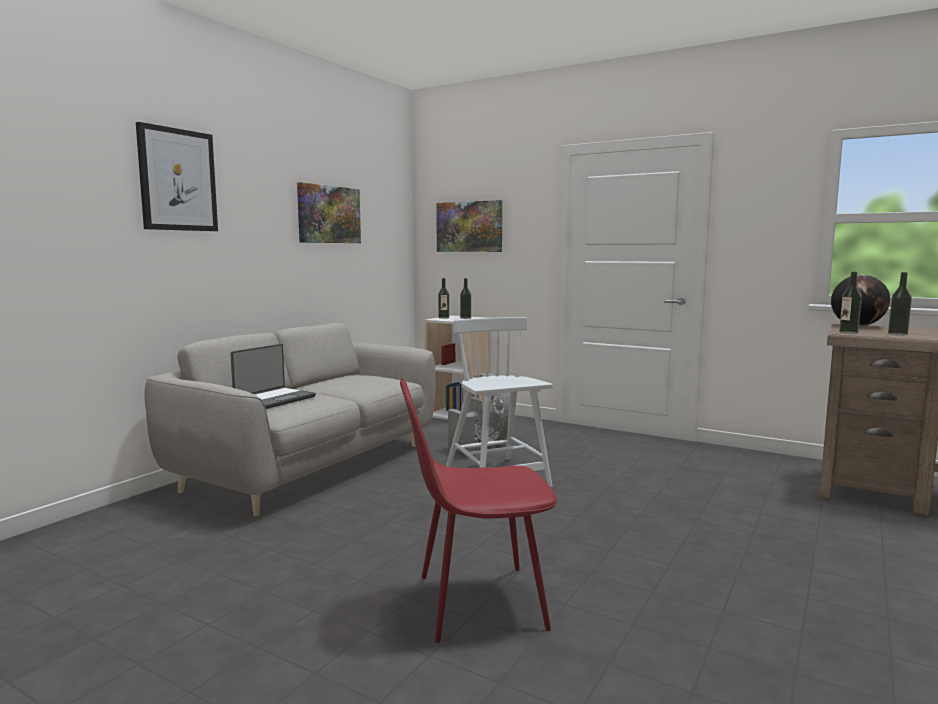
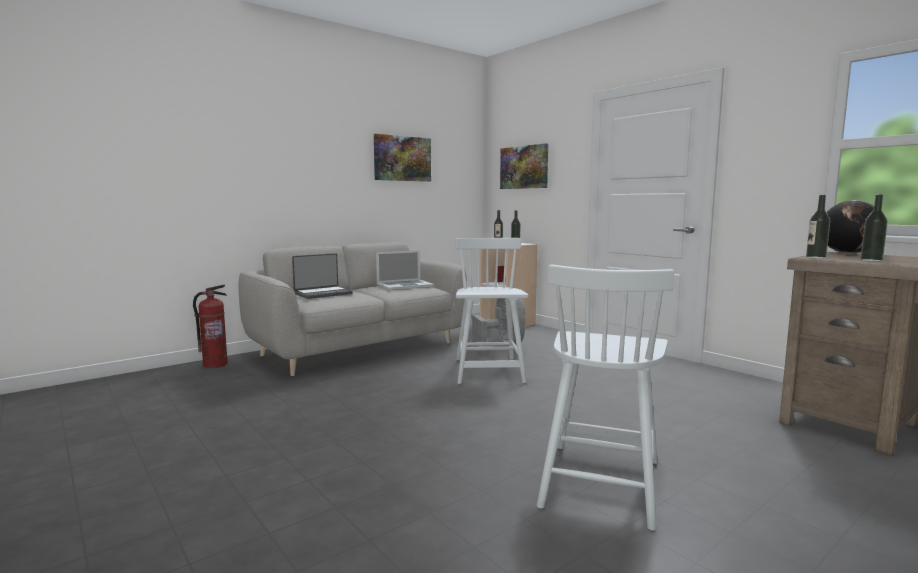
camera: 20 degrees right, 0 degrees up
picture [136,122,218,231] -> none
red chair [400,379,557,643] -> none
none -> fire extinguisher [193,285,228,368]
none -> laptop [376,250,434,290]
none -> white chair [537,265,674,531]

